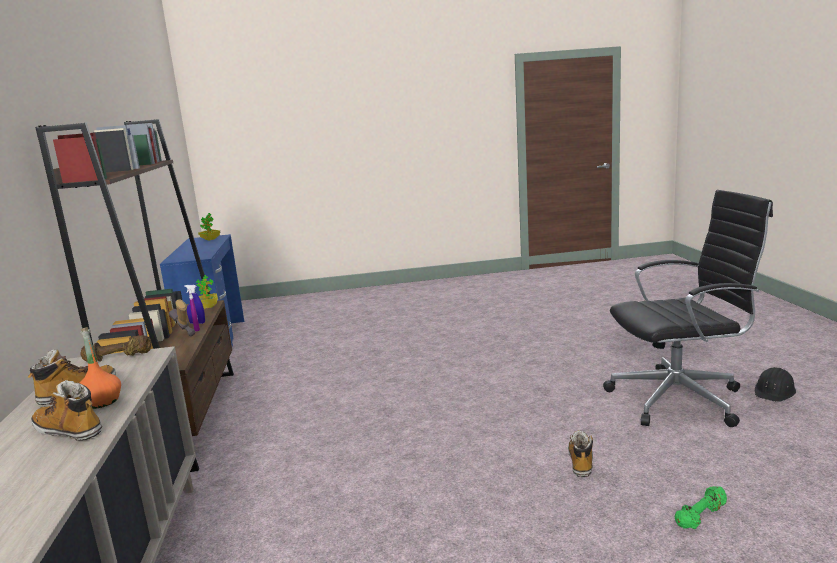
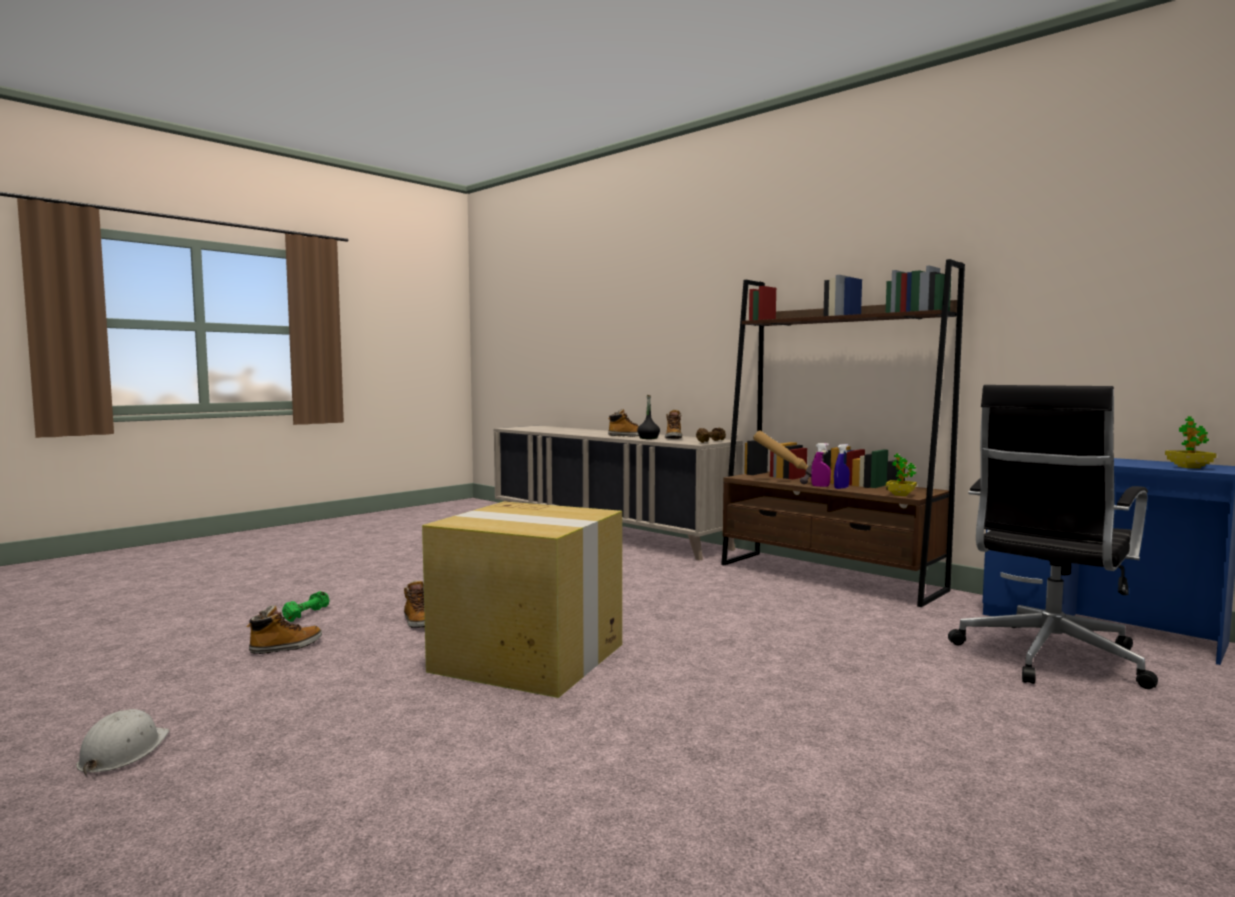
camera: 140 degrees right, 10 degrees down
orange bottle [80,327,121,409] -> black bottle [637,395,660,439]
black office chair [603,190,773,427] -> black office chair moved to [948,385,1158,689]
black hard hat [755,367,796,402] -> white hard hat [76,709,169,777]
none -> boot [247,605,322,654]
none -> cardboard box [422,501,622,698]

